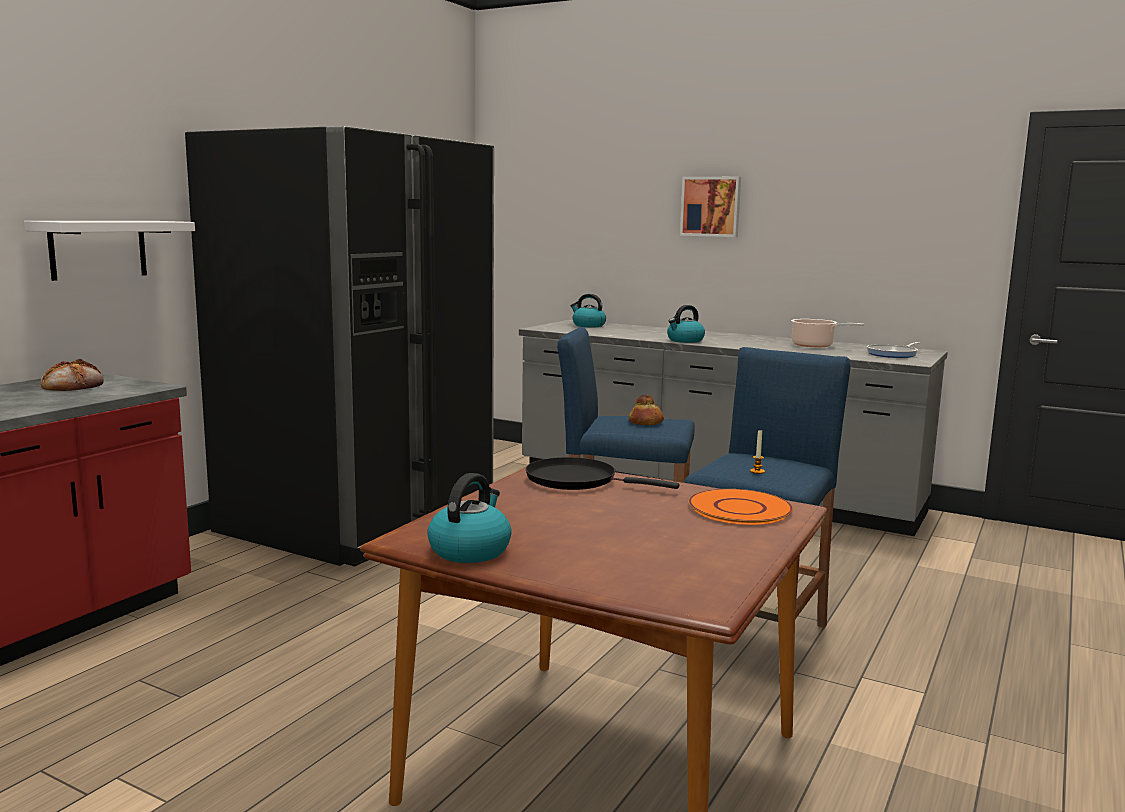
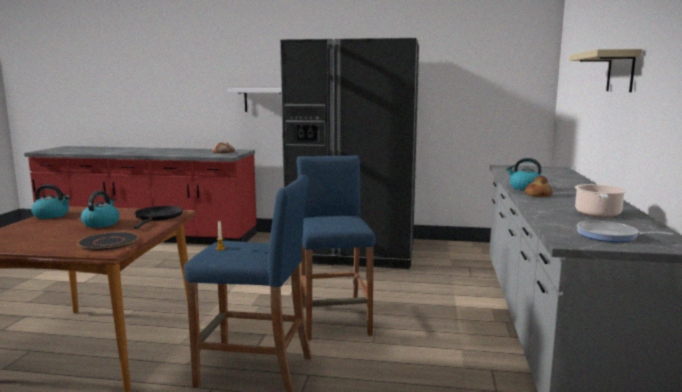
camera: 70 degrees right, 0 degrees up
kettle [570,294,606,327] -> kettle moved to [81,191,120,228]
bread [629,394,664,425] -> bread moved to [525,176,552,197]
picture [680,177,741,237] -> beige shelf [569,49,642,92]
orange plate [688,489,793,525] -> black plate [77,232,139,250]

